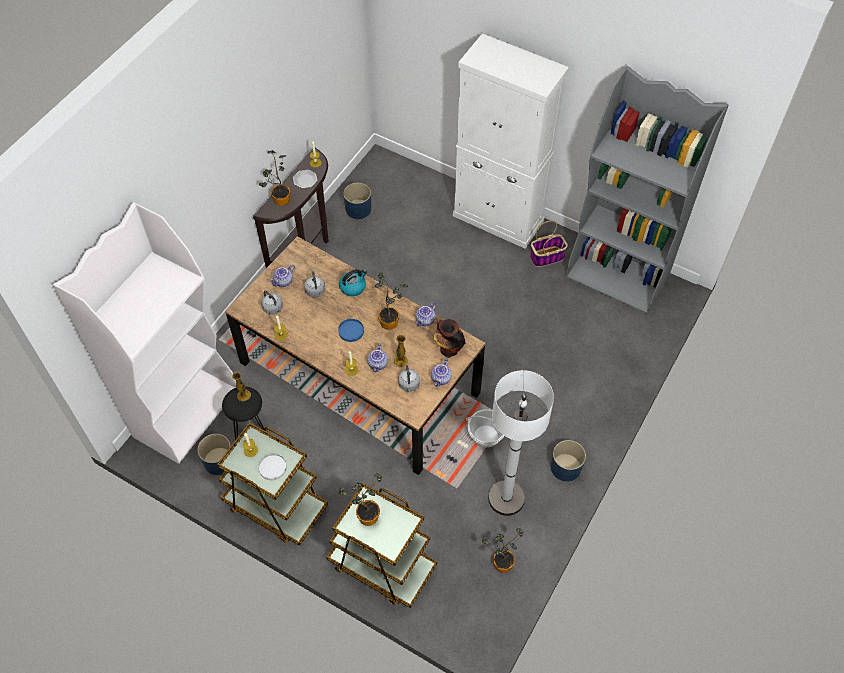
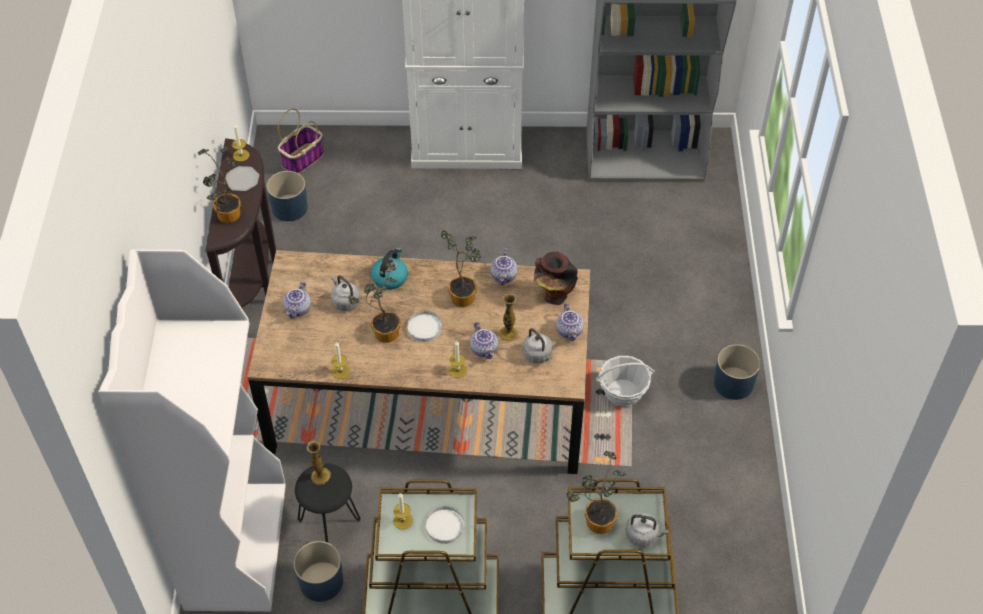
camera: 30 degrees left, 5 degrees down
grey kettle [261,291,283,315] -> grey kettle moved to [626,512,668,547]
blue plate [338,319,364,342] -> white plate [407,311,442,342]
potted plant [482,528,523,573] -> potted plant moved to [348,262,401,343]
white floor lamp [488,370,554,516] -> none
basket [530,221,568,267] -> basket moved to [278,109,324,174]

